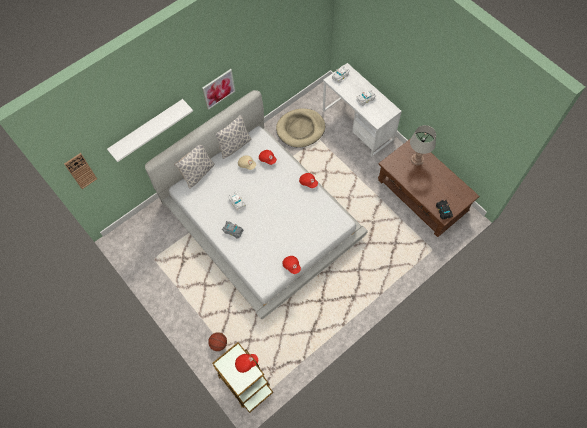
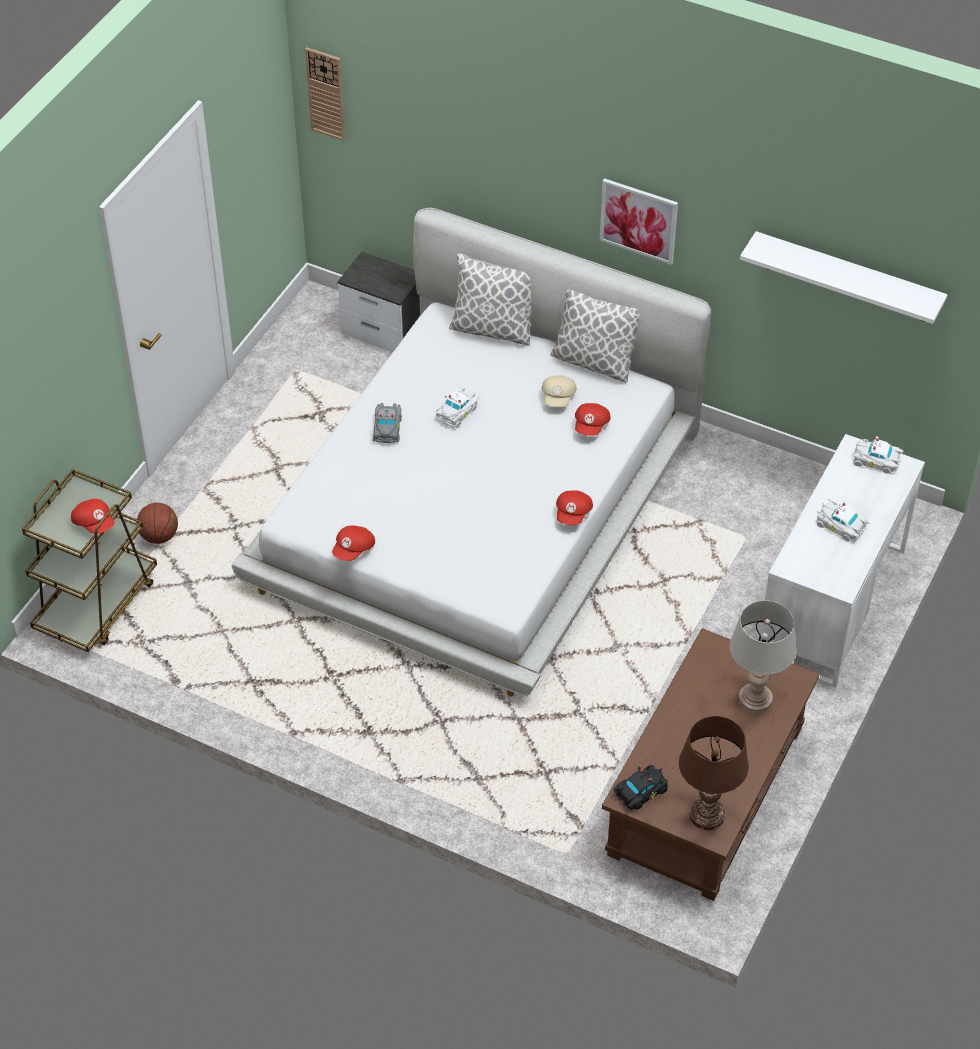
camera: 65 degrees right, 15 degrees down
white shelf [107,99,193,162] -> white shelf moved to [740,231,948,324]
beige dog bed [276,108,325,148] -> none
none -> nightstand [338,252,420,352]
none -> brown table lamp [679,716,749,830]

